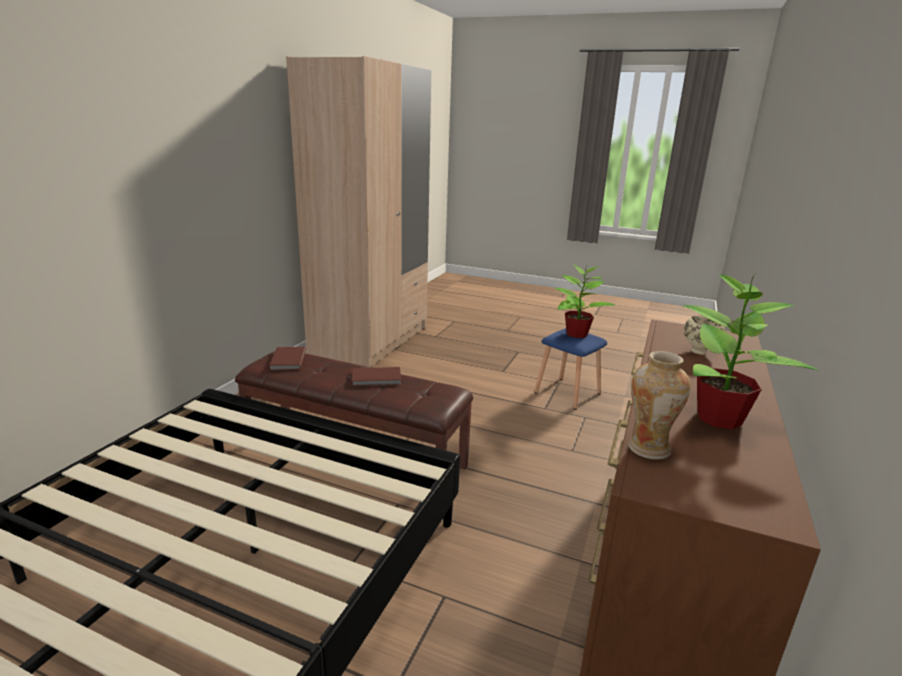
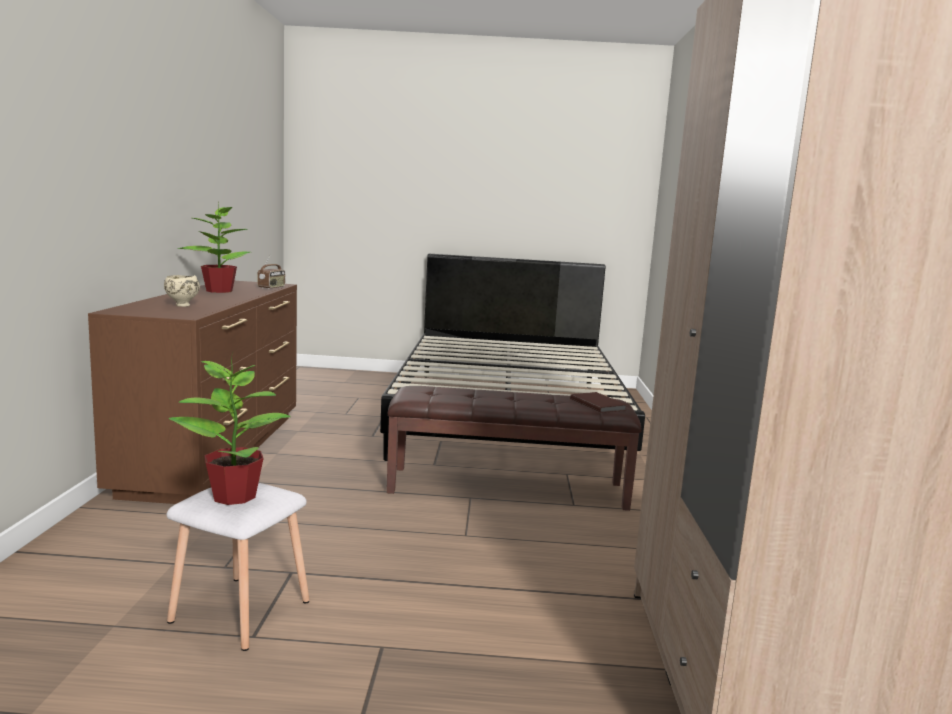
camera: 160 degrees right, 10 degrees down
brown book [352,367,401,386] -> none
blue stool [534,328,607,410] -> white stool [166,483,310,651]
vase [628,351,691,459] -> radio [258,254,285,289]

